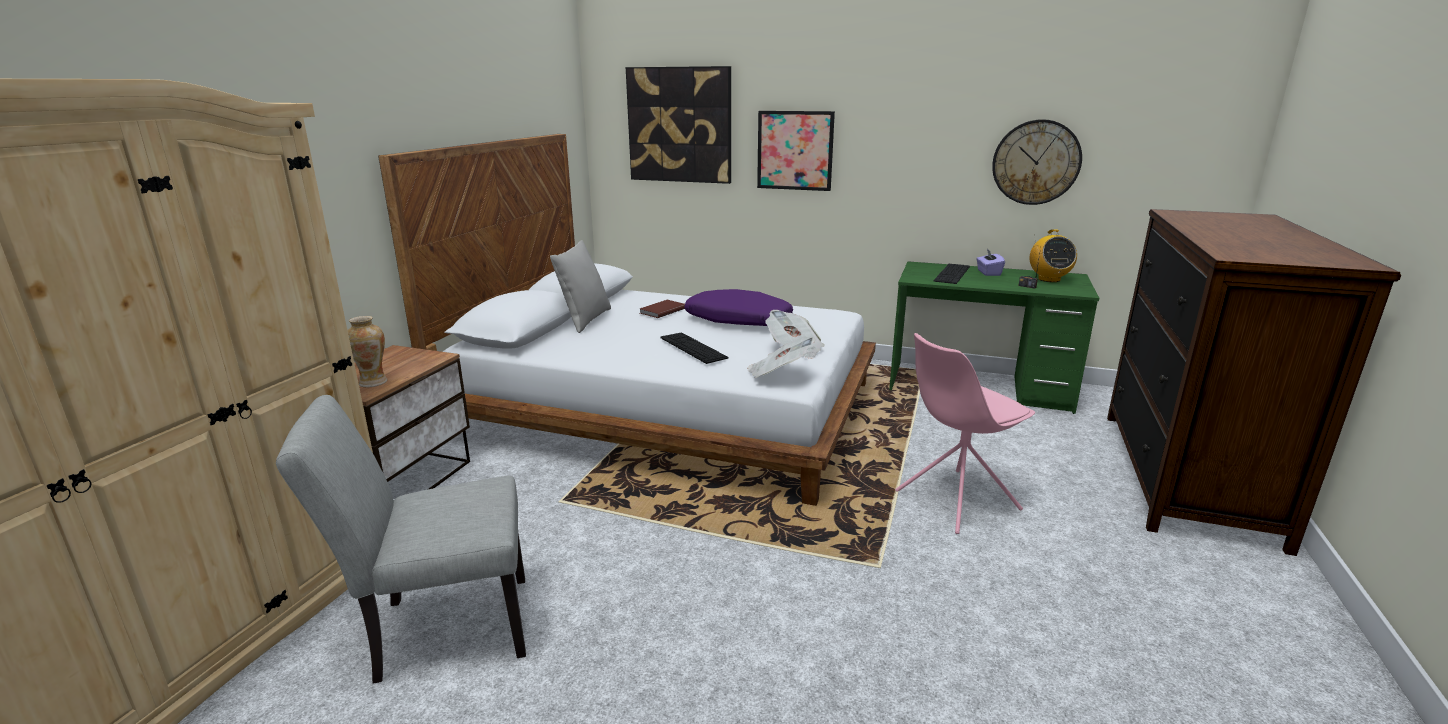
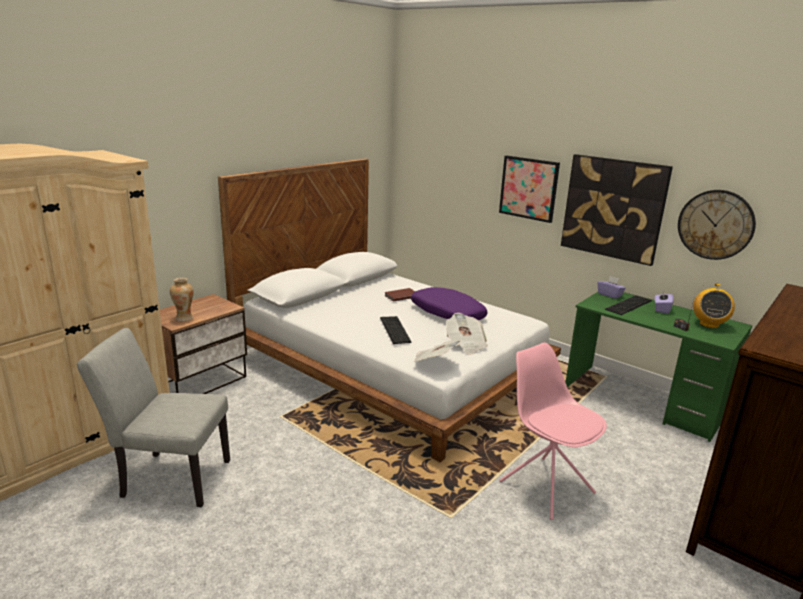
camera: 20 degrees right, 0 degrees up
grey pillow [550,240,611,333] -> none
picture [626,66,731,184] -> picture moved to [561,154,673,266]
pink chair [895,333,1035,534] -> pink chair turned 60 degrees clockwise [499,343,607,520]
none -> purple tissue box [597,276,626,299]

